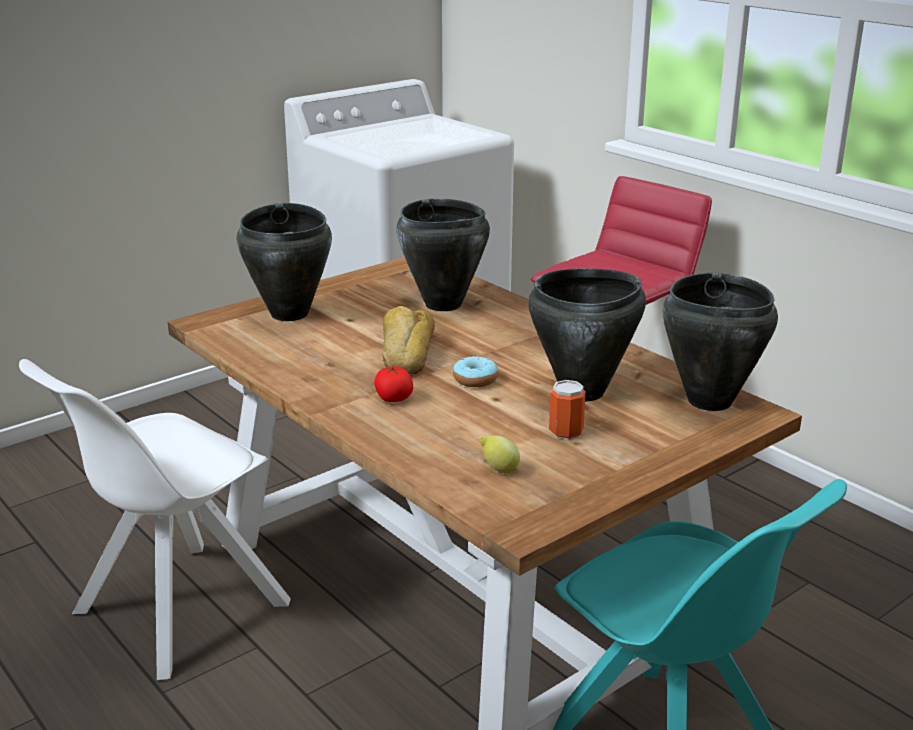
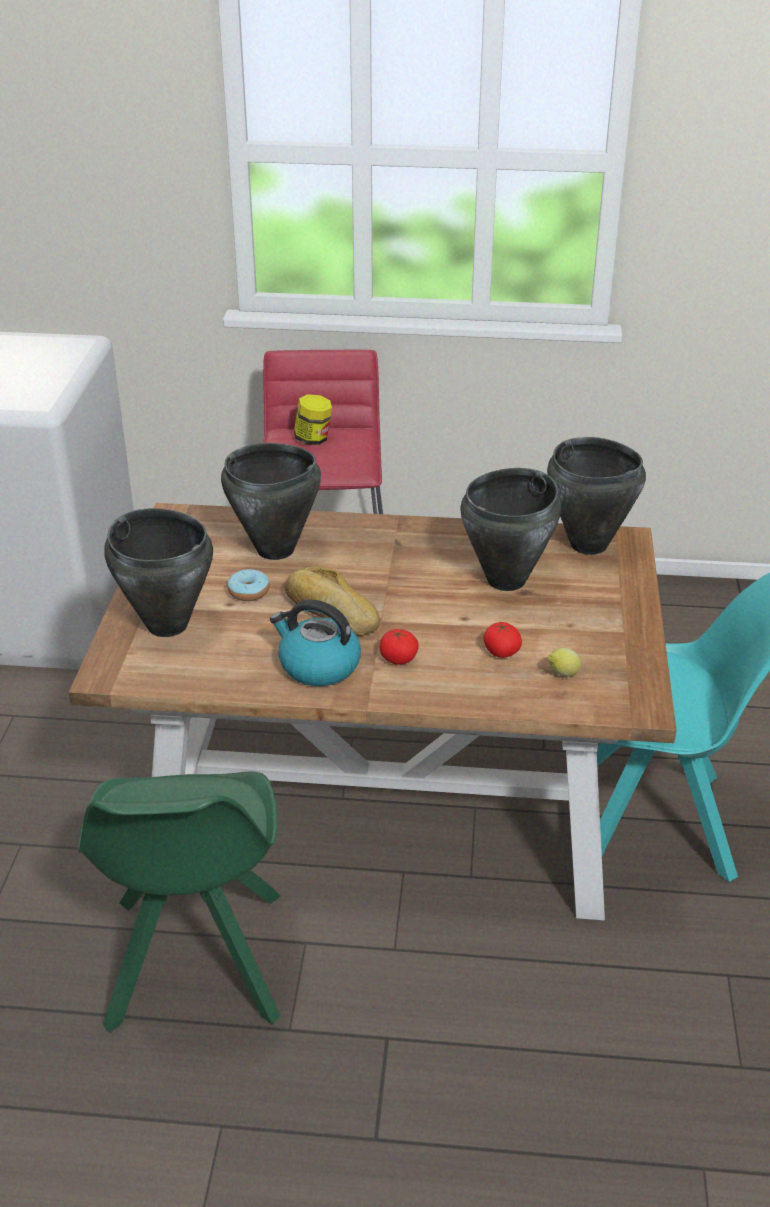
camera: 45 degrees left, 10 degrees up
white chair [19,359,291,680] -> green chair [78,772,281,1033]
donut [453,356,498,387] -> donut moved to [227,569,270,601]
can [549,380,586,440] -> none
none -> kettle [270,599,361,686]
none -> jar [294,394,332,445]
none -> tomato [483,622,522,658]

